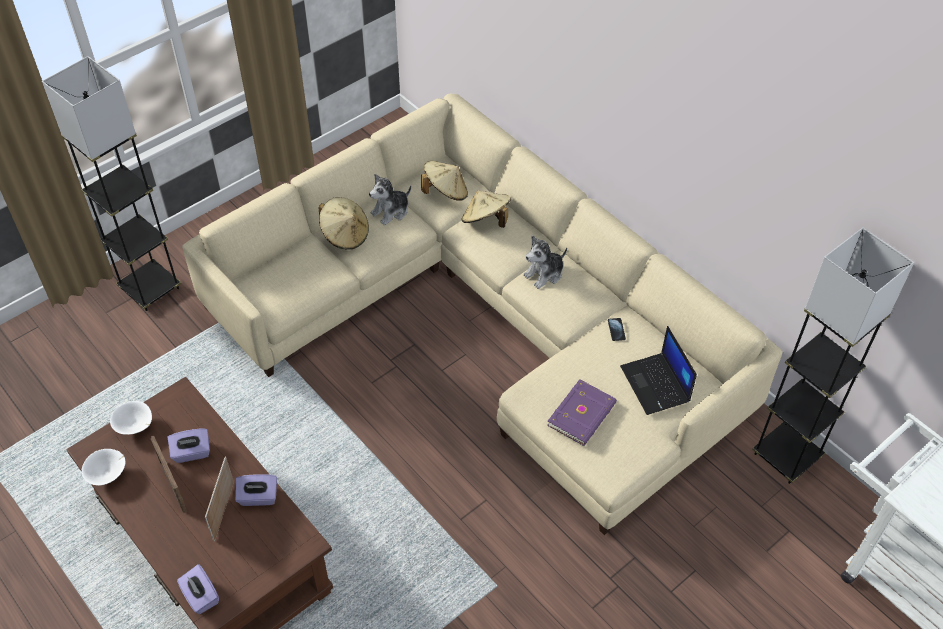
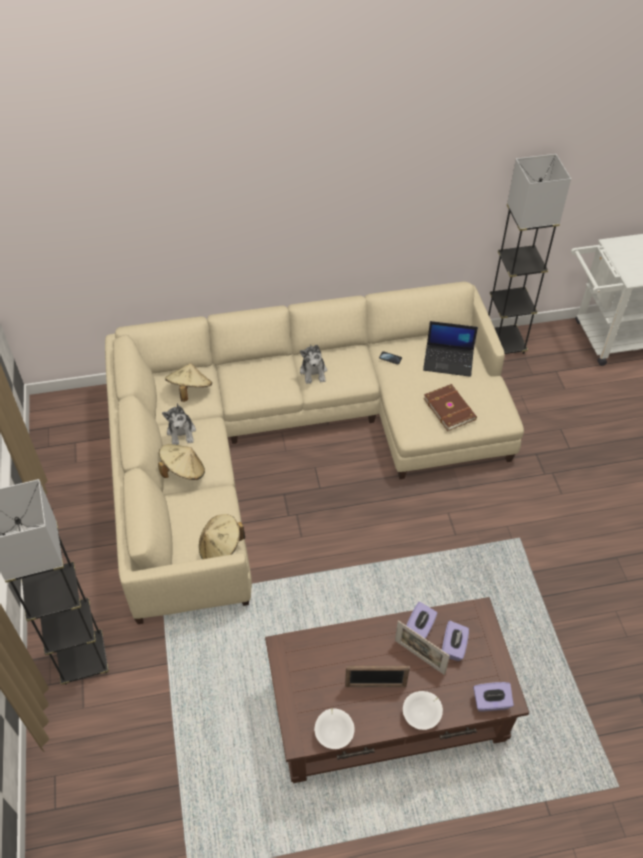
camera: 60 degrees left, 0 degrees up
white bowl [110,401,152,435] -> white bowl moved to [403,691,443,730]
purple tissue box [167,429,210,463] -> purple tissue box moved to [442,621,469,661]
beige hat [462,190,511,228] -> beige hat moved to [199,514,245,559]
purple book [547,379,617,446] -> brown book [423,384,477,431]

